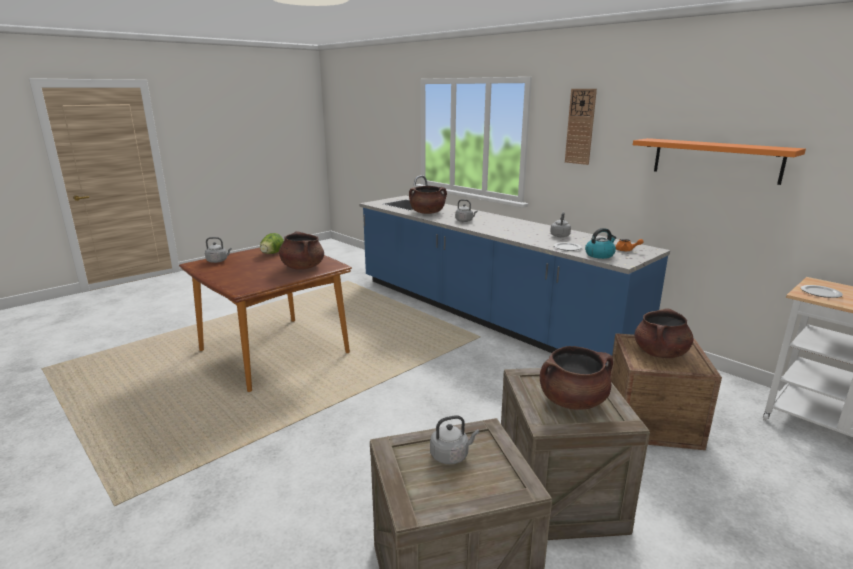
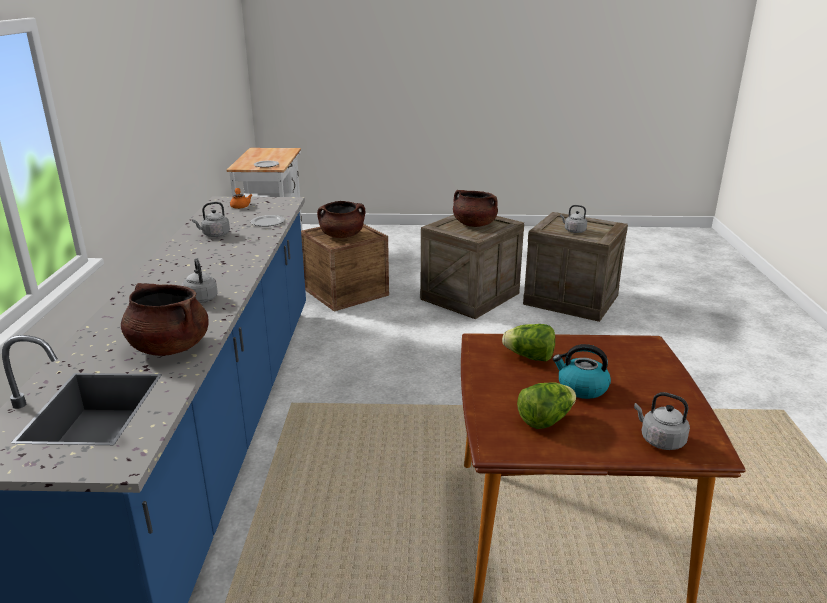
camera: 135 degrees left, 5 degrees up
brown cooking pot [279,231,324,270] -> lettuce [502,324,555,361]
wall clock [565,89,597,165] -> none
kettle [585,228,616,259] -> kettle moved to [552,344,611,399]
orange shelf [633,138,806,185] -> none

